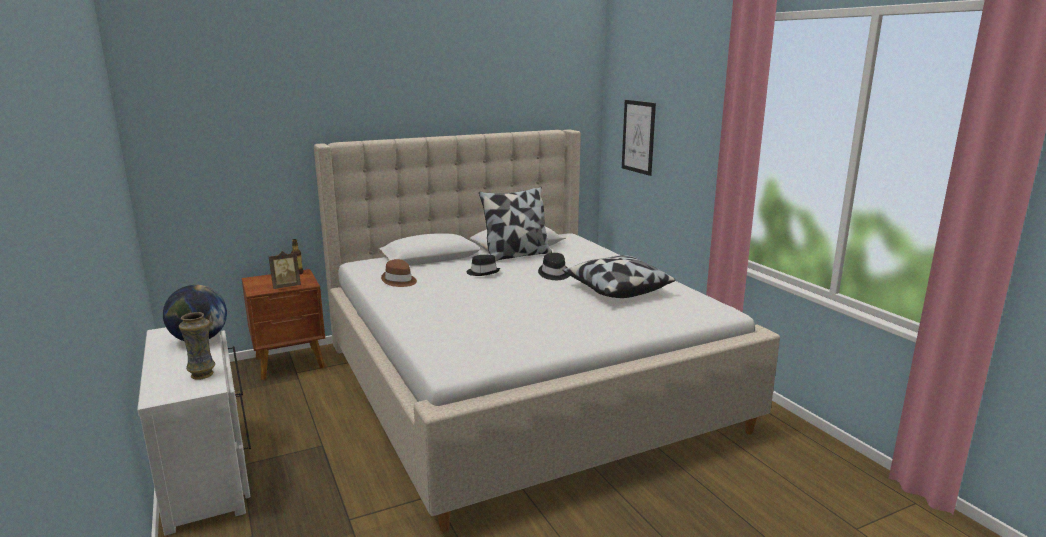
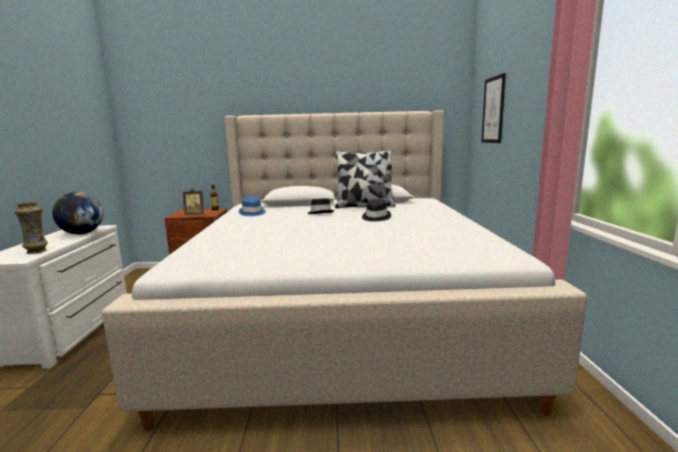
camera: 25 degrees right, 5 degrees down
brown hat [381,259,417,287] -> blue hat [239,196,266,216]
pillow [562,255,675,298] -> none

